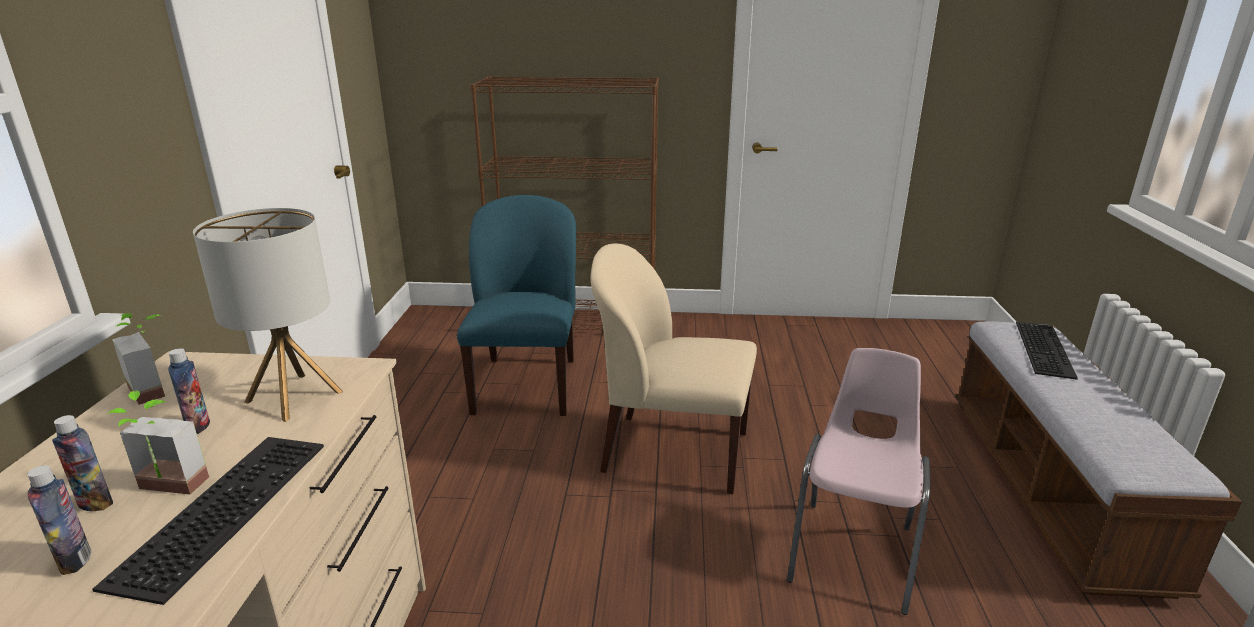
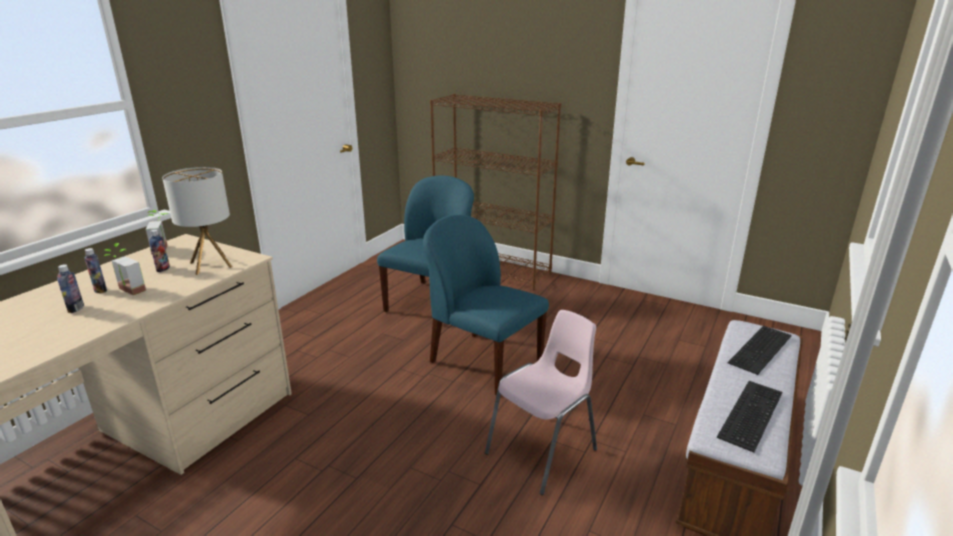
camera: 25 degrees right, 0 degrees up
keyboard [93,437,324,605] -> keyboard moved to [717,381,782,452]
beige chair [591,243,757,494] -> blue chair [423,215,549,395]

